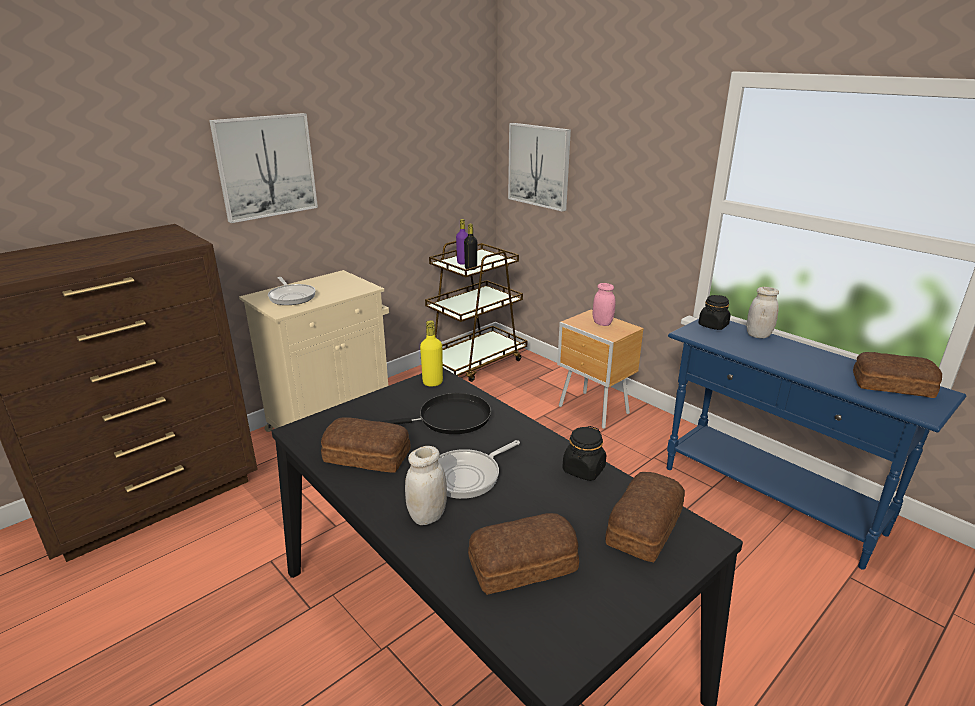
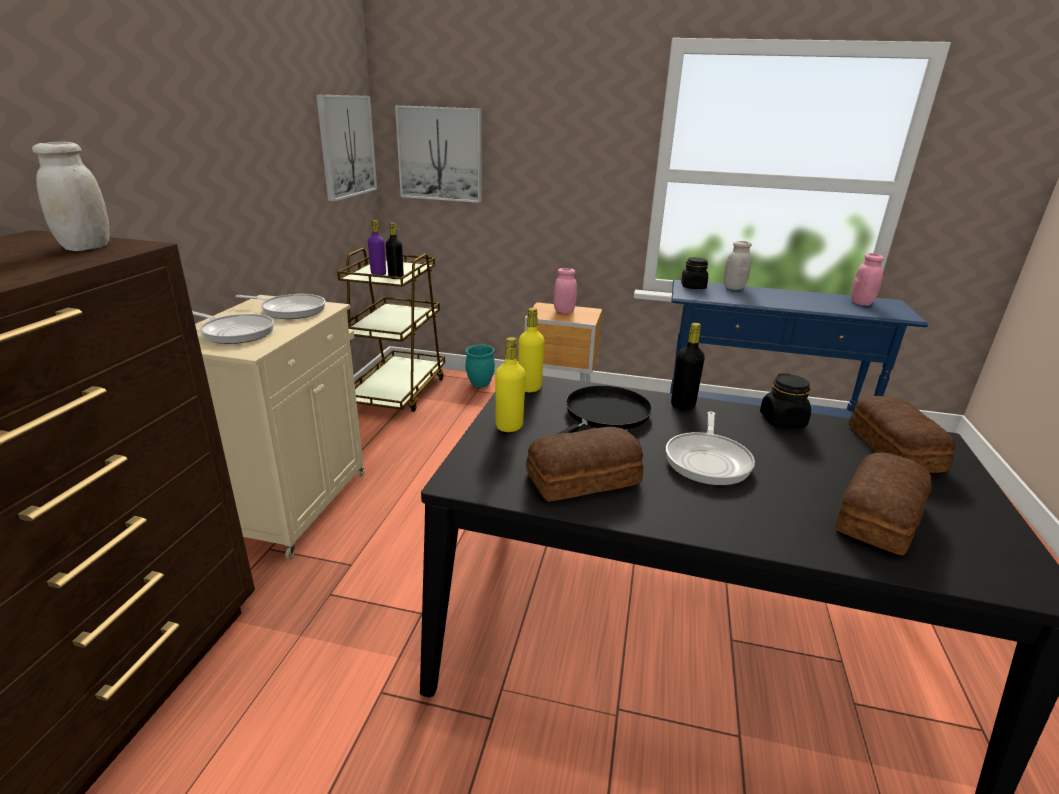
camera: 35 degrees left, 0 degrees up
picture [209,113,318,223] -> picture moved to [316,94,377,201]
white jar [405,446,447,525] -> white jar moved to [32,142,109,251]
bread [853,352,942,398] -> pink jar [851,253,884,306]
none -> frying pan [235,294,326,319]
none -> turquoise planter [465,345,495,388]
none -> yellow bottle [495,337,526,432]
none -> black bottle [671,323,705,410]

